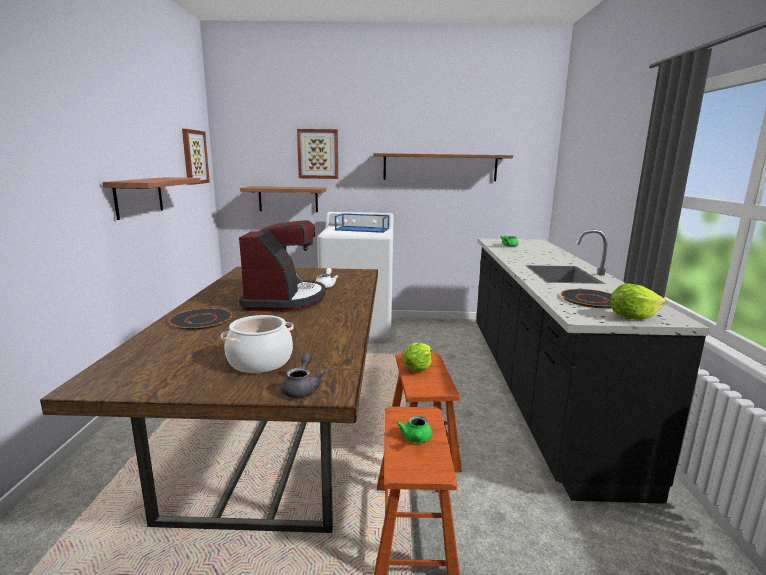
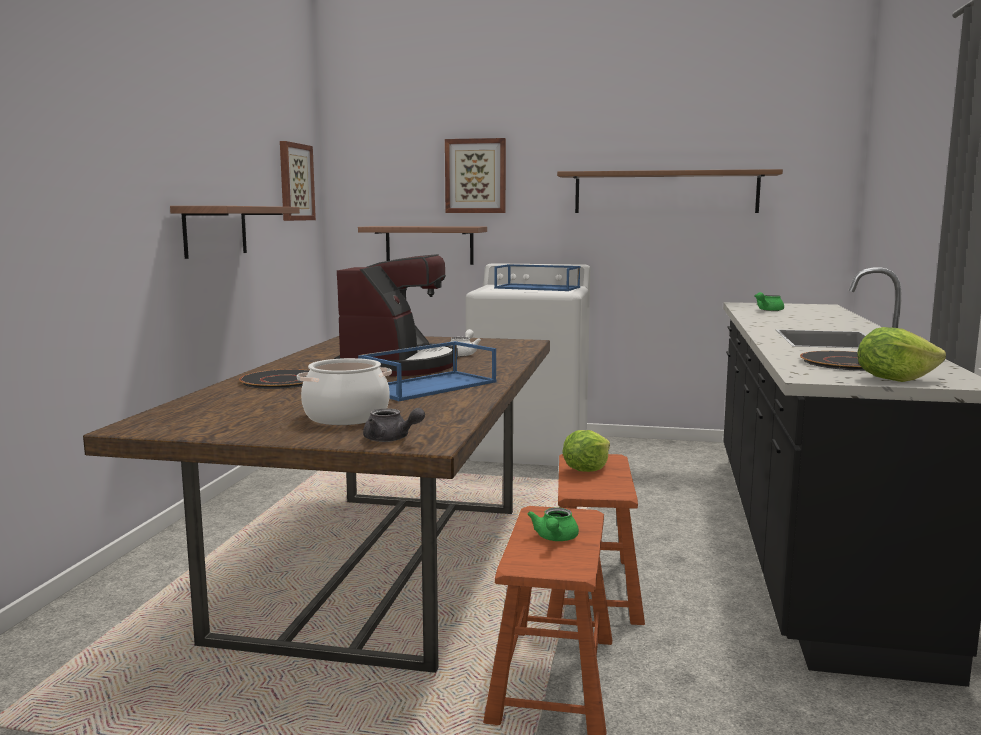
camera: 10 degrees right, 5 degrees down
grey teapot [281,353,325,398] -> grey teapot turned 105 degrees clockwise [363,408,425,442]
none -> blue tray [358,341,496,401]

